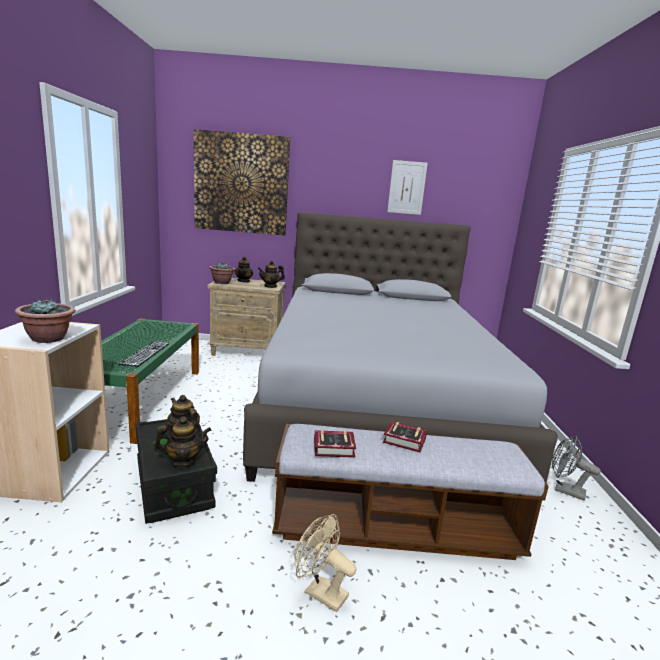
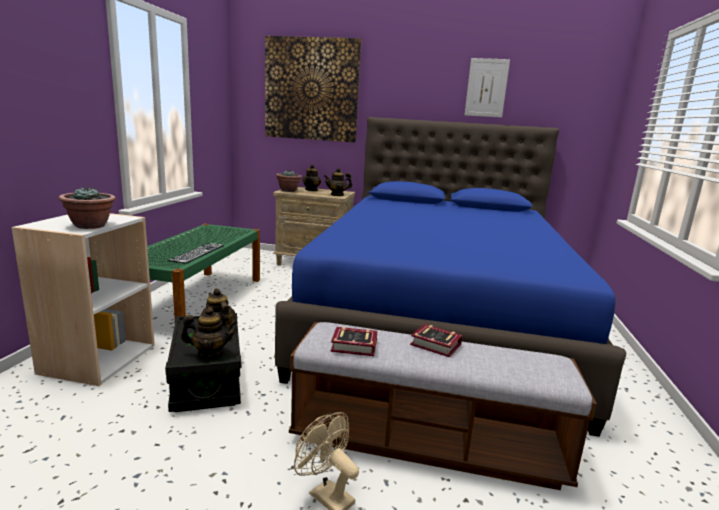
camera: 10 degrees right, 0 degrees up
grey bed [243,212,558,483] -> blue bed [275,117,626,437]
grey fan [552,436,601,501] -> none

